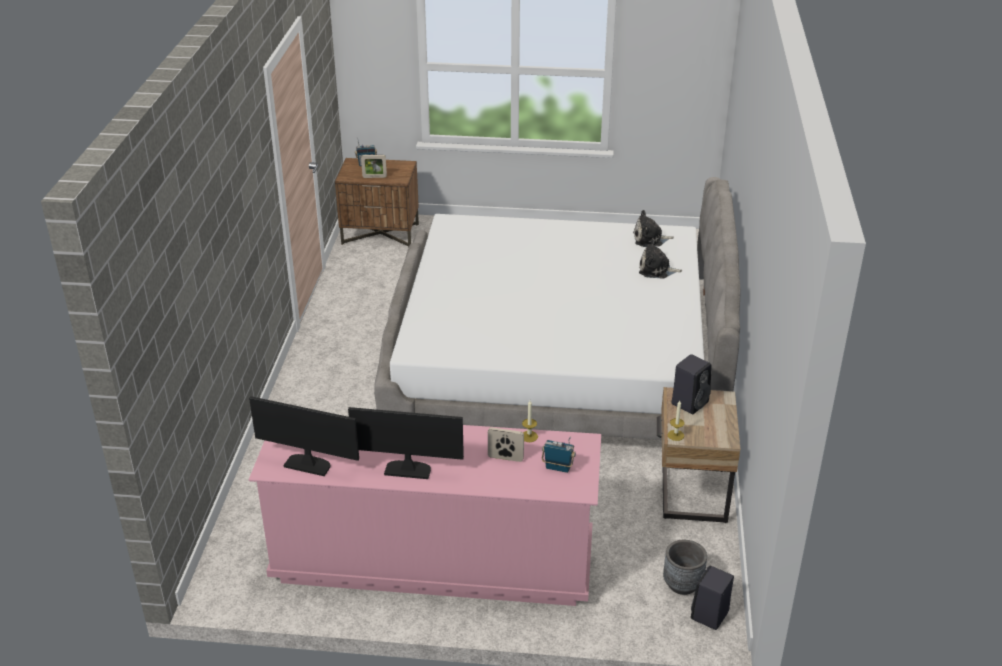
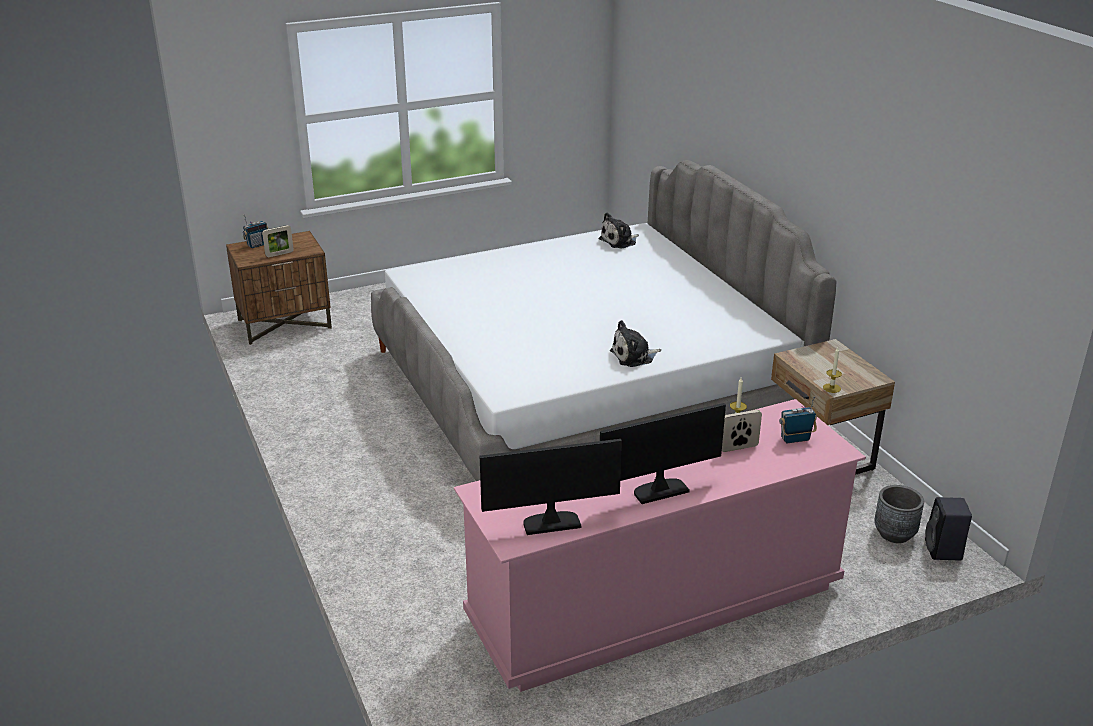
camera: 30 degrees left, 5 degrees down
plush toy [639,239,682,278] -> plush toy moved to [610,320,661,367]
black speaker [672,354,712,414] -> none

